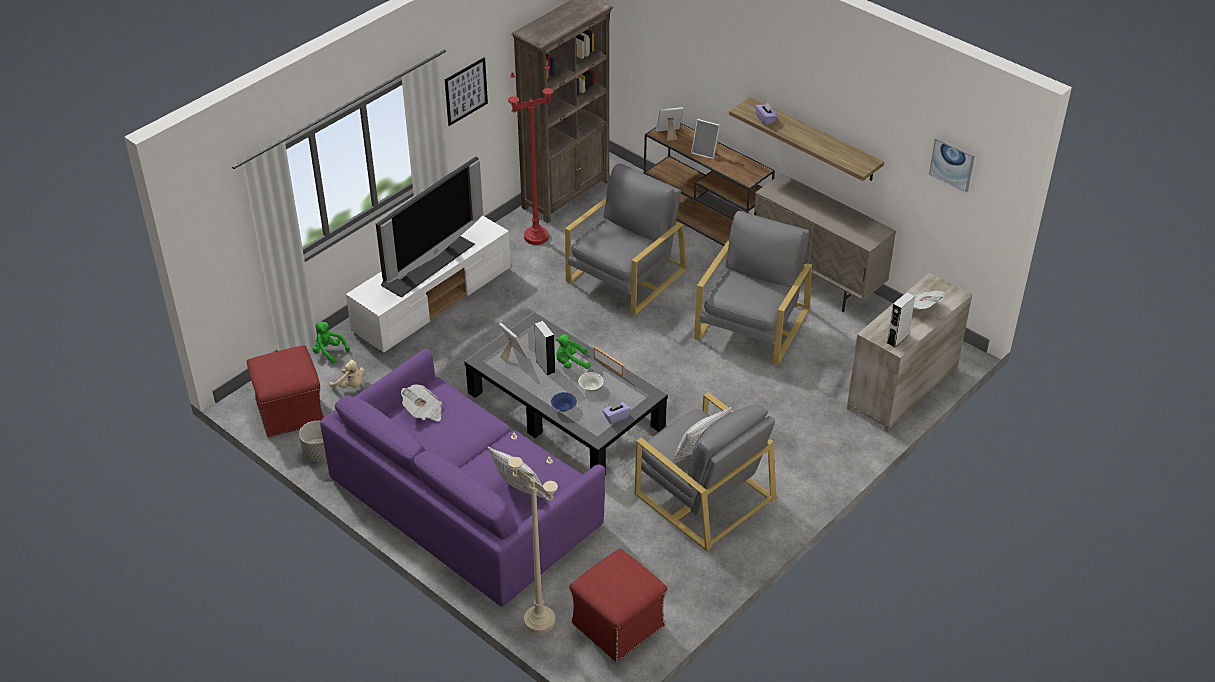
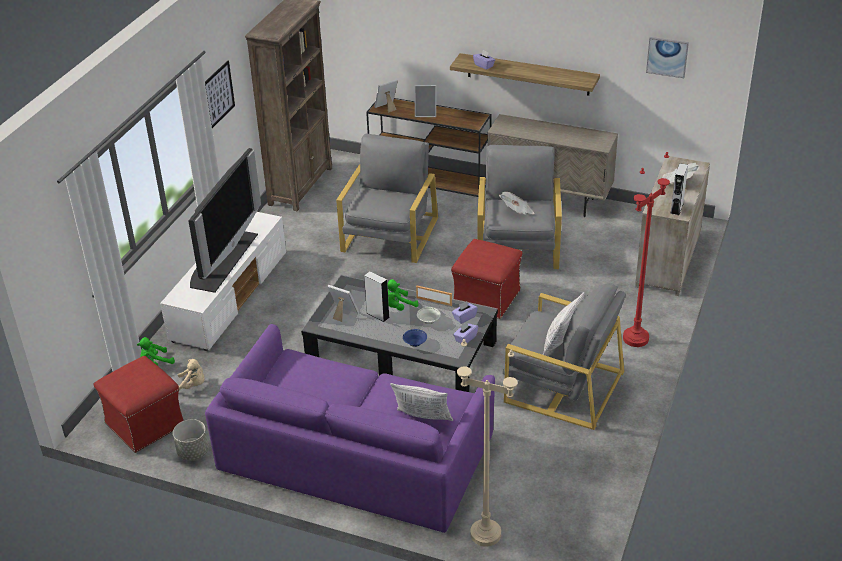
camera: 20 degrees left, 5 degrees down
green plush toy [313,322,350,364] -> green plush toy turned 45 degrees counterclockwise [137,337,175,366]
newspaper [401,385,442,421] -> newspaper moved to [499,192,535,215]
red floor lamp [508,64,554,245] -> red floor lamp moved to [623,152,670,347]
red ottoman [569,549,667,662] -> red ottoman moved to [451,239,522,319]
none -> purple tissue box [452,301,478,324]

